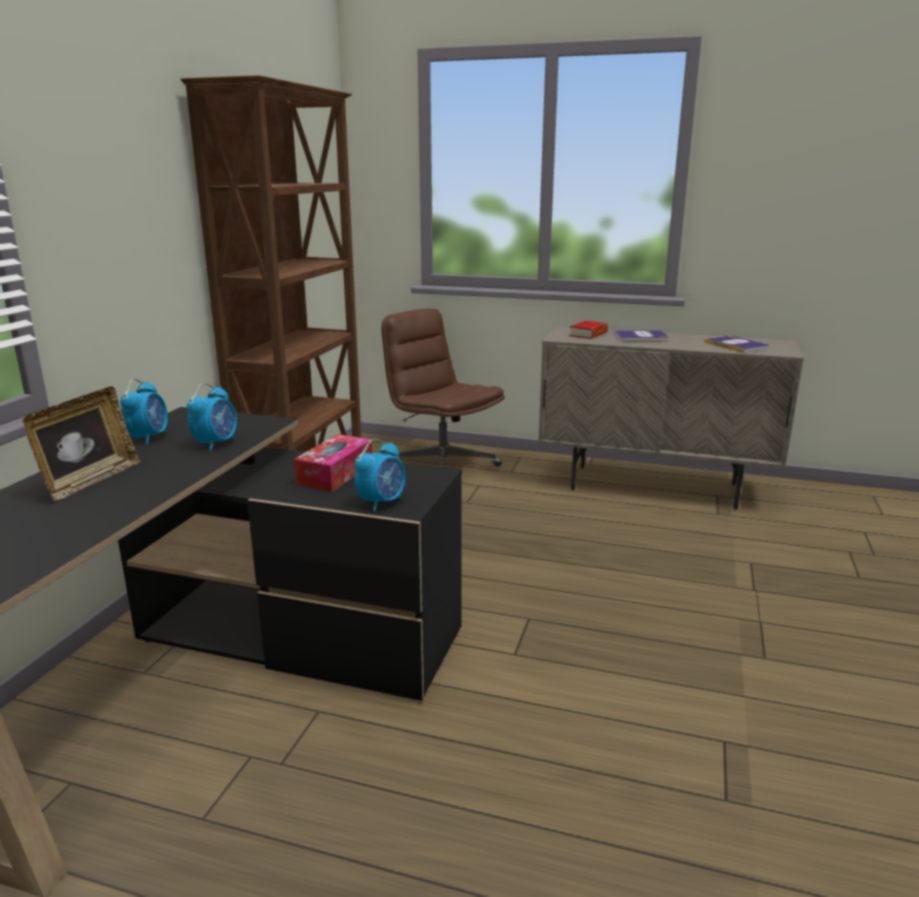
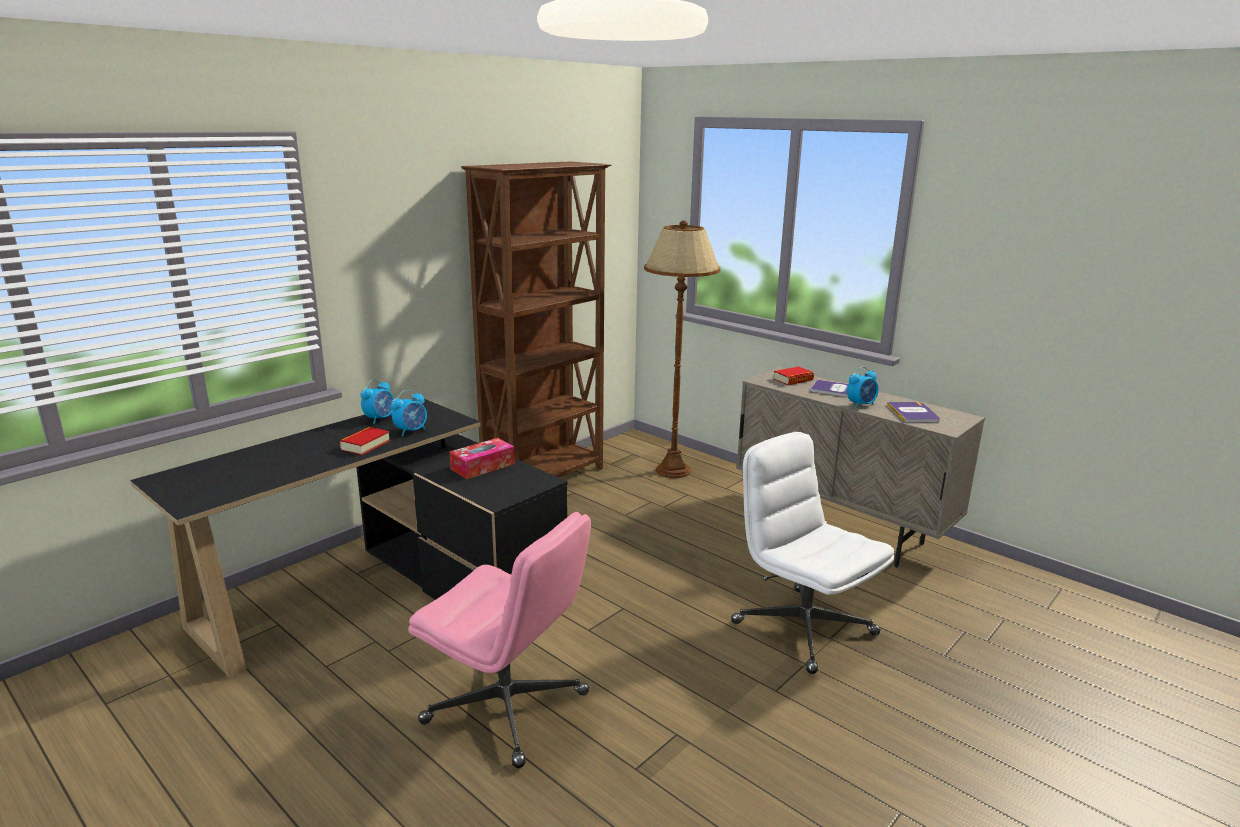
camera: 25 degrees right, 0 degrees up
picture frame [22,387,140,501] -> none
alarm clock [354,439,406,512] -> alarm clock moved to [847,367,879,408]
brown office chair [381,308,505,467] -> brown floor lamp [644,220,720,478]
none -> book [339,427,390,455]
none -> pink office chair [408,512,591,768]
none -> white office chair [731,432,894,674]

